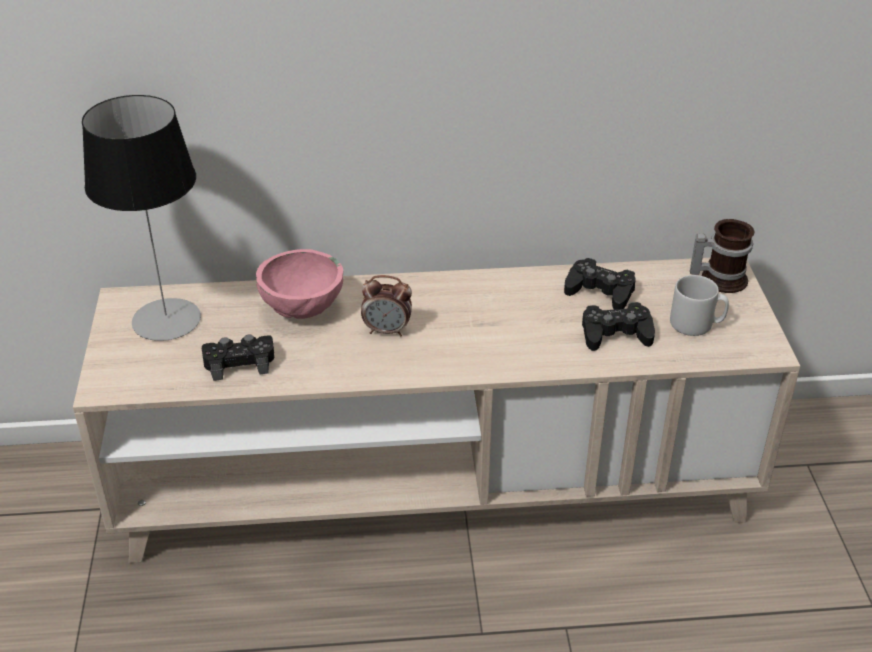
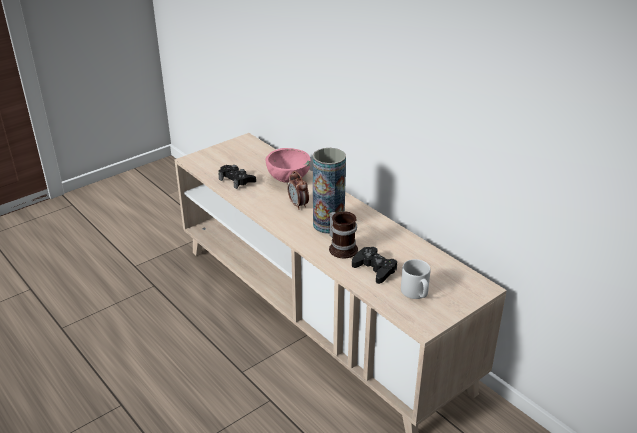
camera: 55 degrees right, 5 degrees down
table lamp [82,95,201,341] -> none
black game controller [564,258,636,310] -> none
mug [690,219,754,293] -> mug moved to [329,211,358,259]
none -> vase [313,148,346,234]

